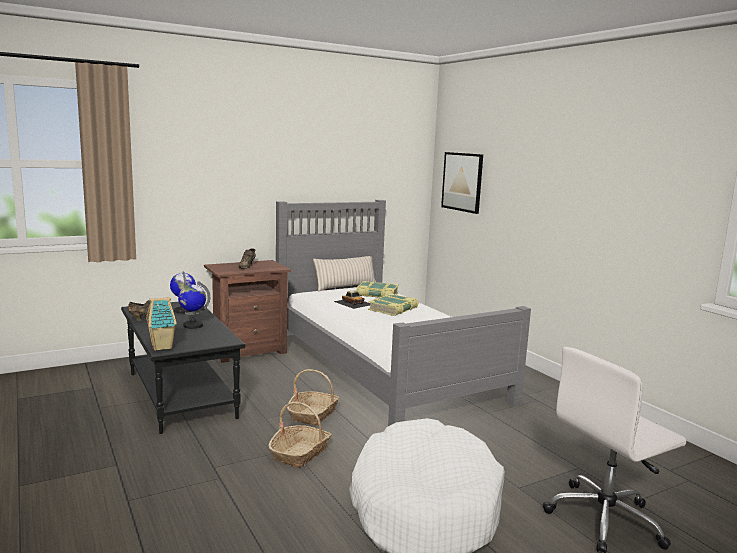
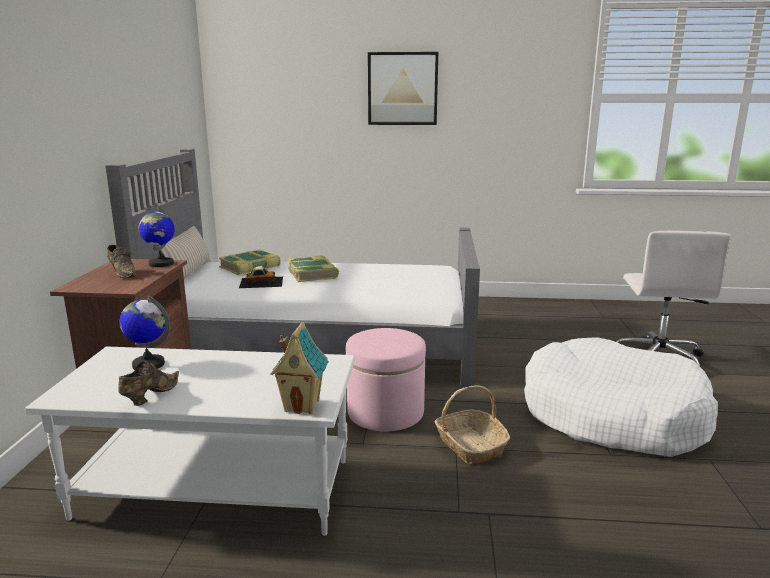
camera: 55 degrees left, 5 degrees up
black coffee table [121,302,245,434] -> white coffee table [25,346,355,536]
globe [178,281,210,329] -> globe moved to [139,206,175,267]
basket [287,369,339,426] -> pink ottoman [346,328,426,431]
picture [441,152,483,214] -> picture moved to [368,52,438,125]

